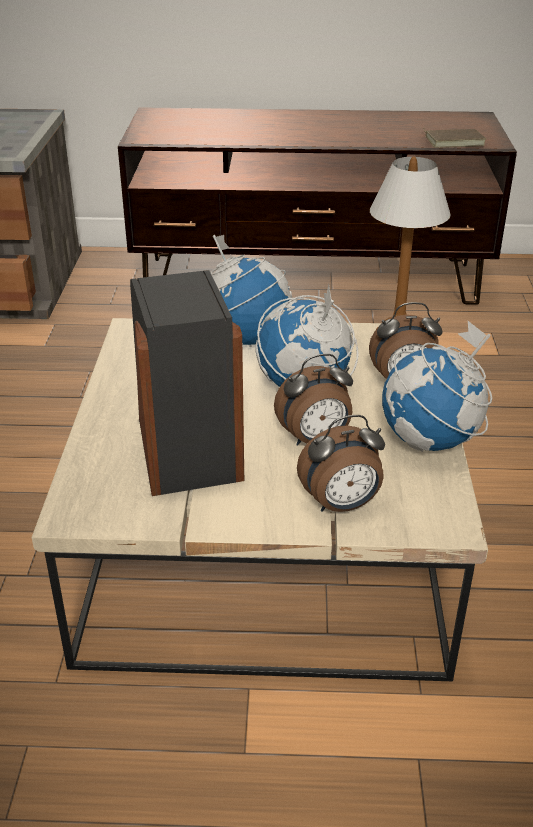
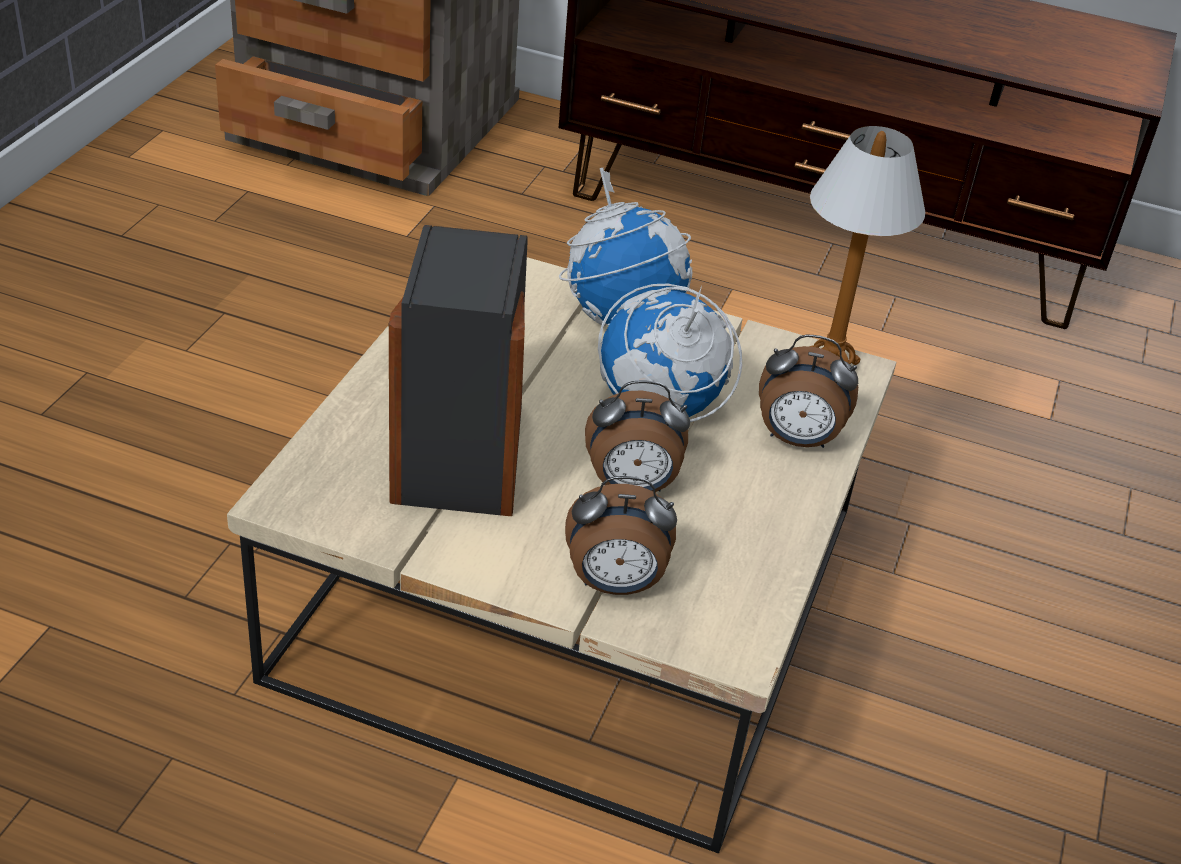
camera: 15 degrees right, 5 degrees up
globe [382,321,492,452] -> none
brown book [424,128,486,148] -> none

